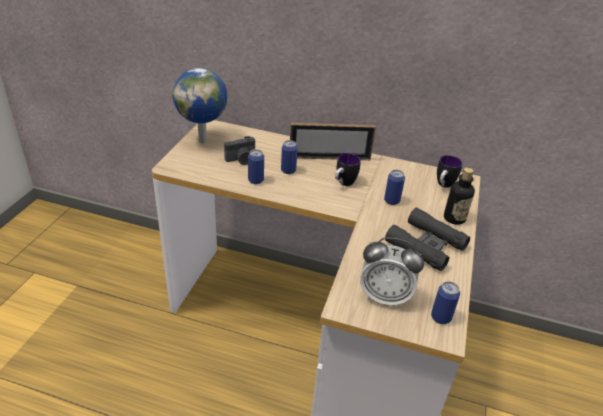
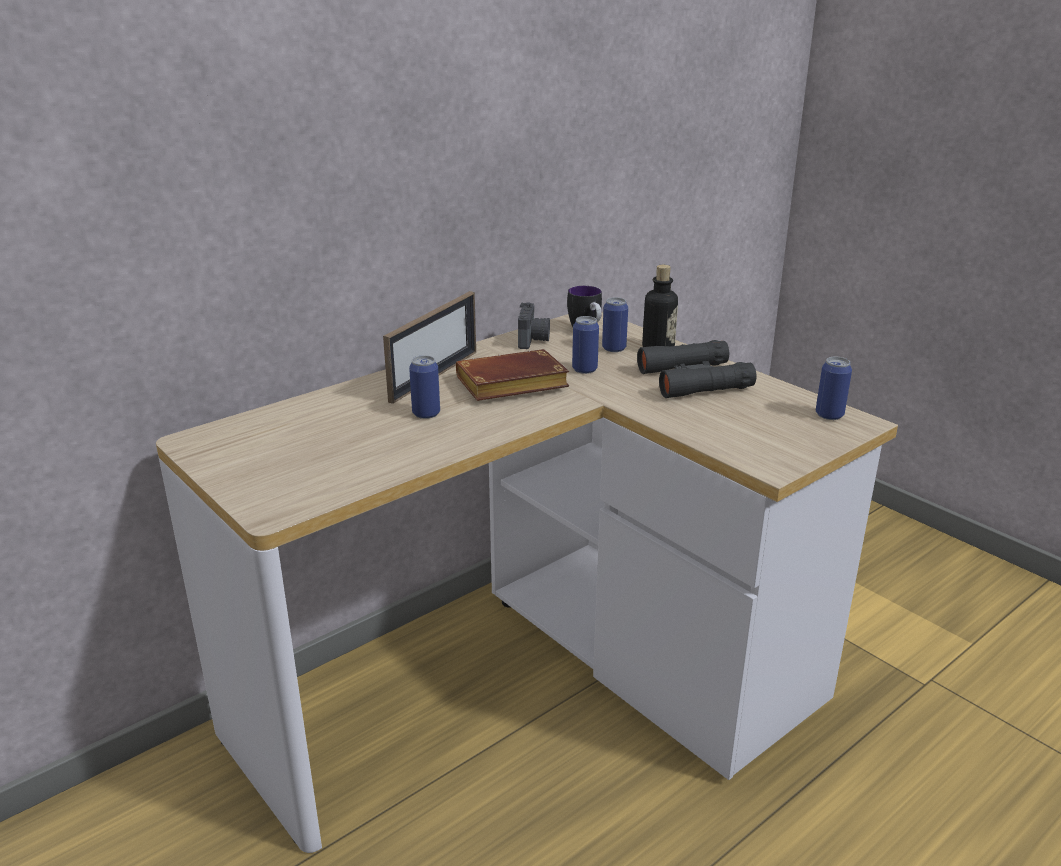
camera: 55 degrees left, 10 degrees down
globe [173,68,227,144] -> none
camera [224,136,255,165] -> camera moved to [518,303,550,349]
can [248,149,264,184] -> can moved to [602,297,628,352]
mug [335,153,361,186] -> brown book [456,349,569,401]
alarm clock [360,237,424,308] -> none

